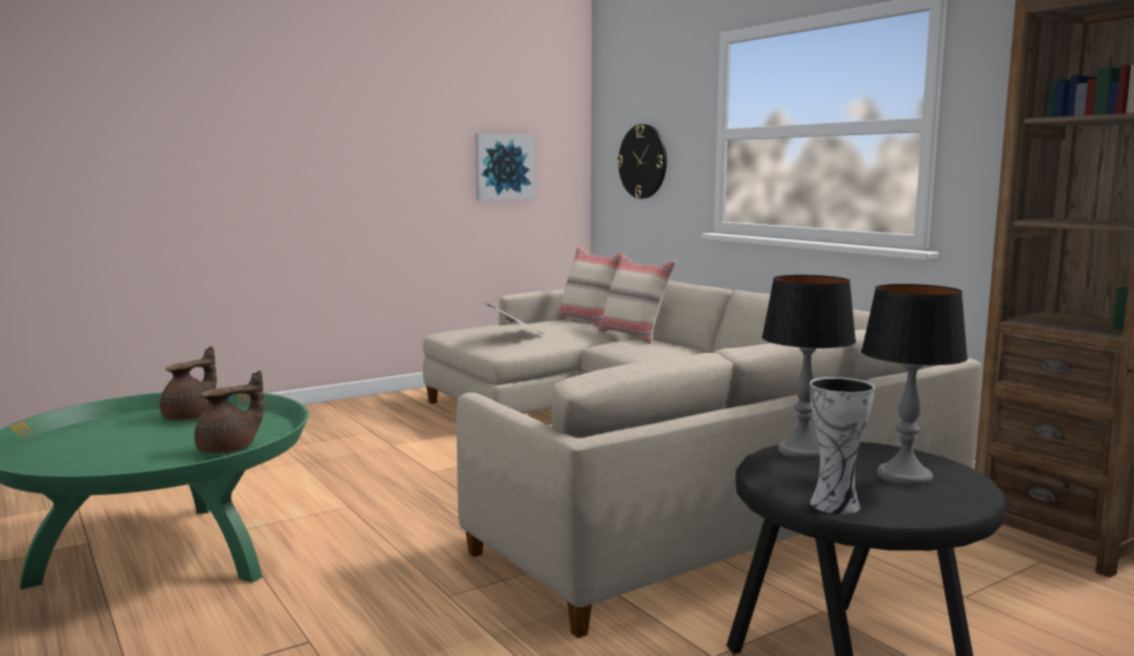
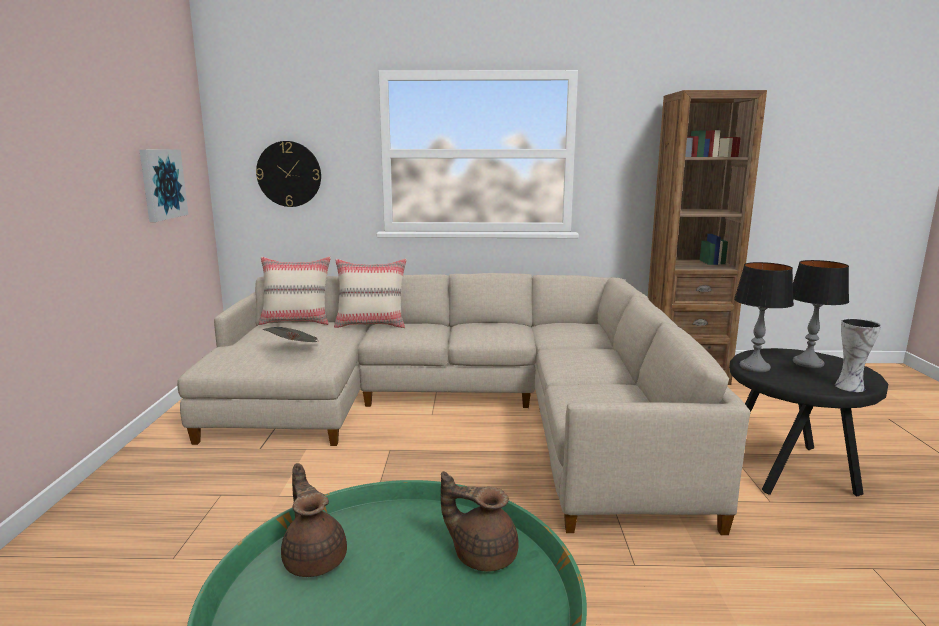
camera: 55 degrees left, 5 degrees up
brown teapot [194,370,264,454] -> brown teapot turned 60 degrees counterclockwise [441,471,519,572]

